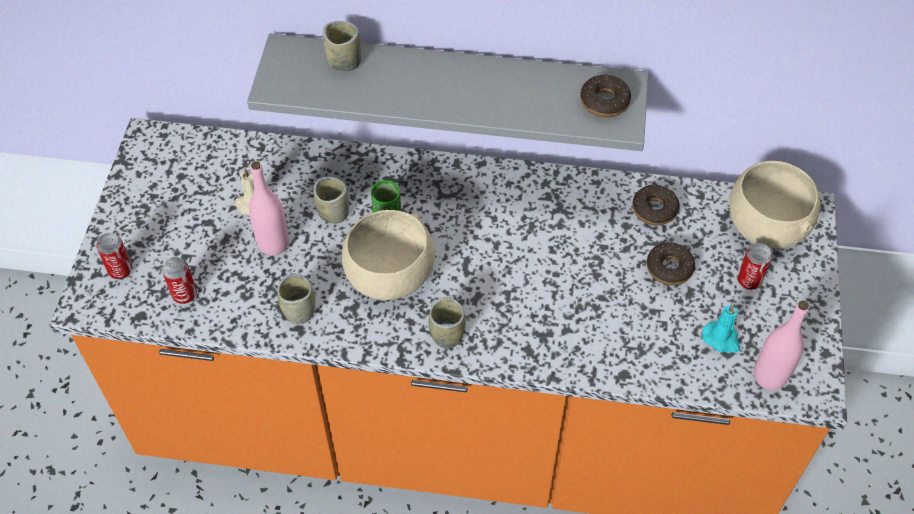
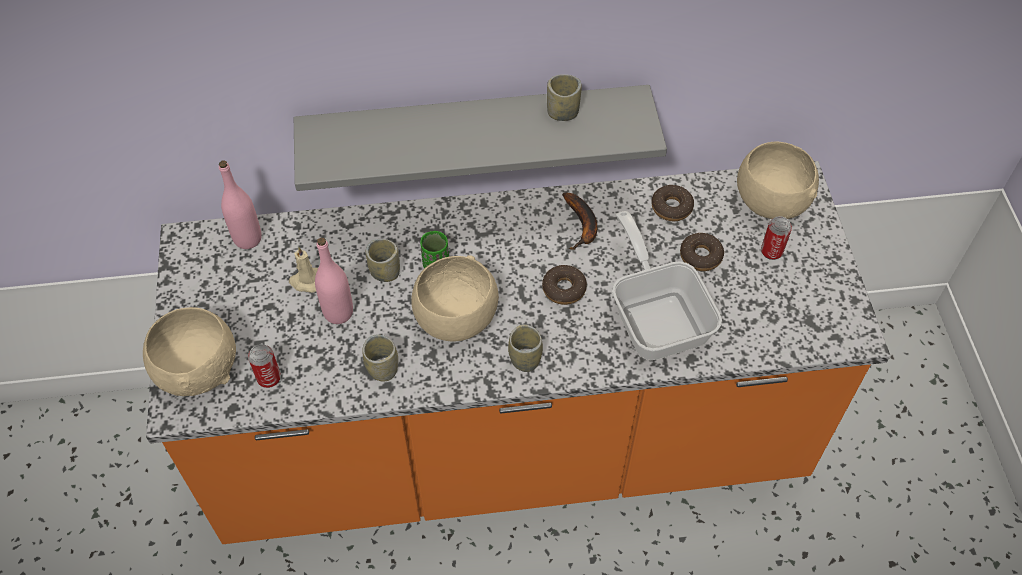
camera: 15 degrees left, 0 degrees up
can [96,233,132,279] -> beige bowl [143,307,236,396]
cup [323,21,361,71] -> cup moved to [547,74,582,121]
donut [580,75,631,118] -> donut moved to [542,265,587,305]
turquoise candle [702,303,740,353] -> none
pink bottle [754,300,809,390] -> pink bottle moved to [219,160,262,249]
none -> banana [562,193,597,250]
none -> frying pan [612,211,722,360]

